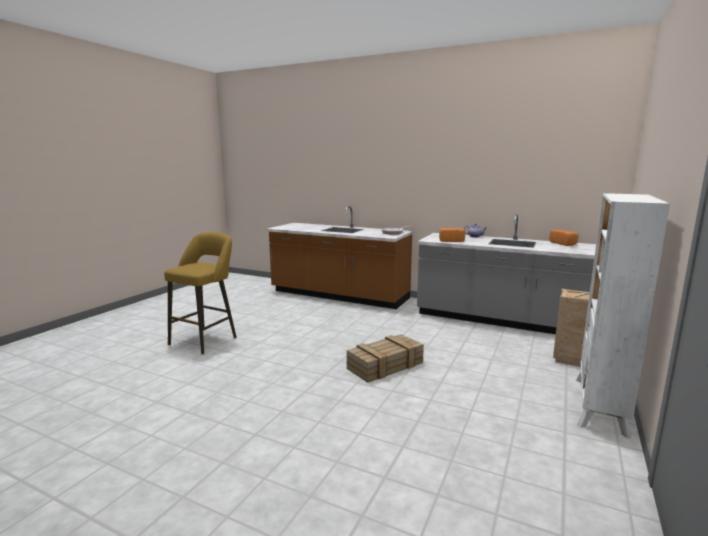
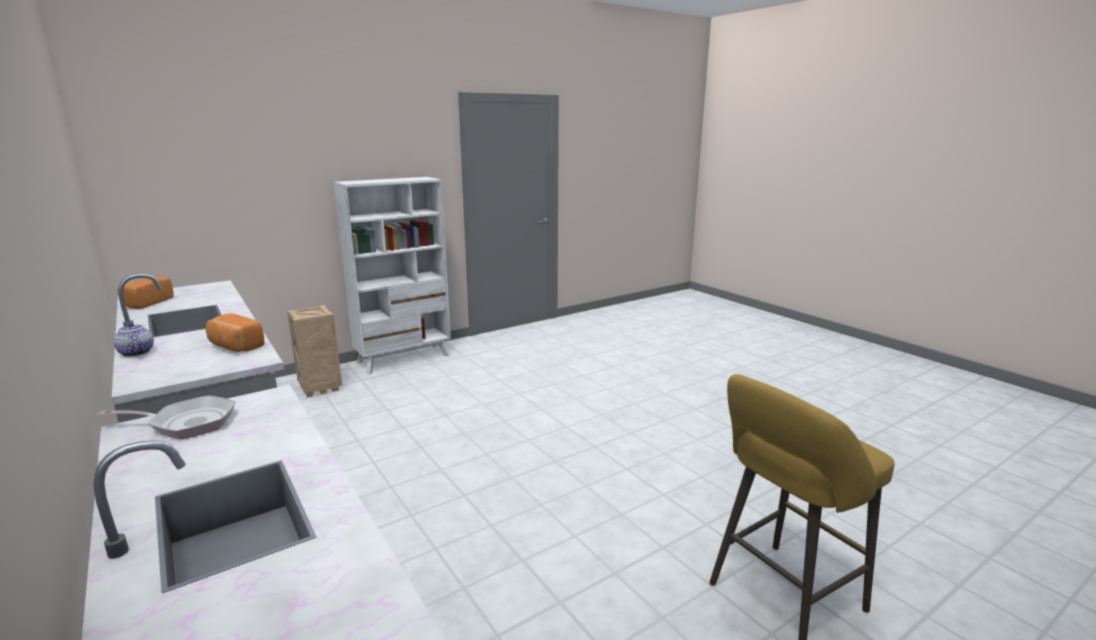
camera: 150 degrees left, 5 degrees up
crate [347,334,424,383] -> none

